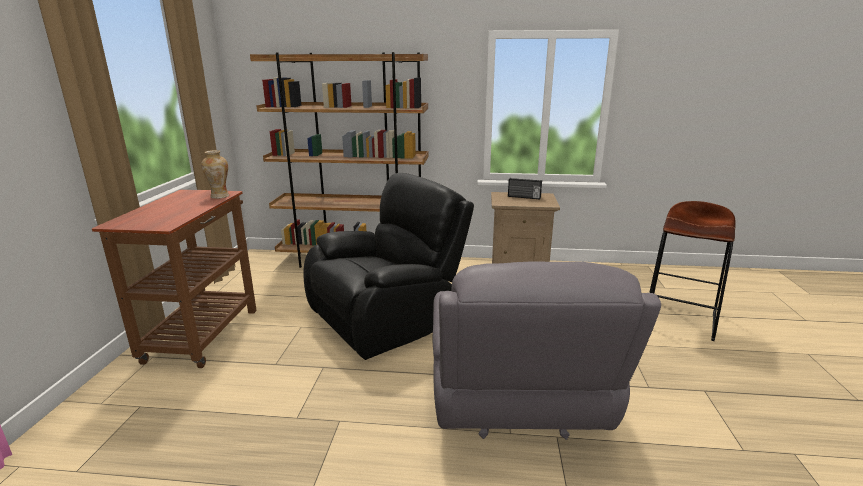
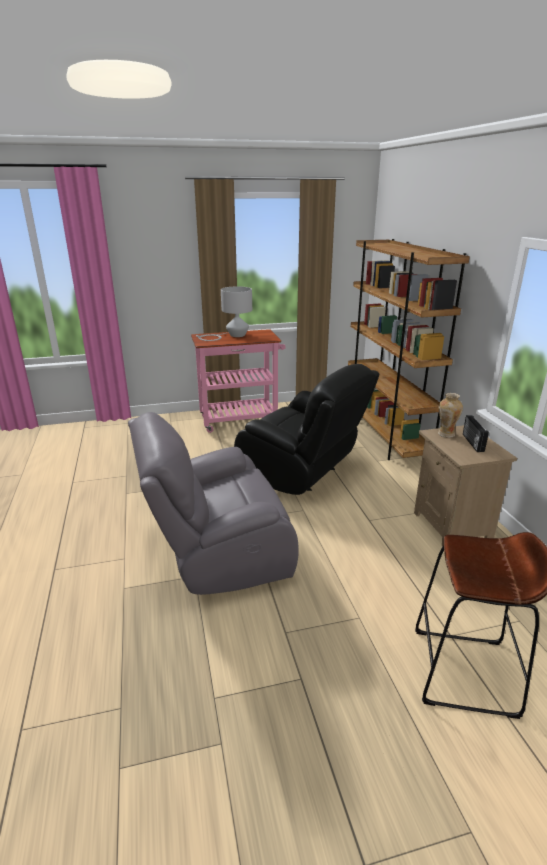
camera: 70 degrees right, 5 degrees up
brown cart [92,189,257,368] -> pink cart [191,329,286,433]
vase [201,150,229,199] -> vase moved to [438,393,463,438]
none -> white table lamp [196,286,252,341]

